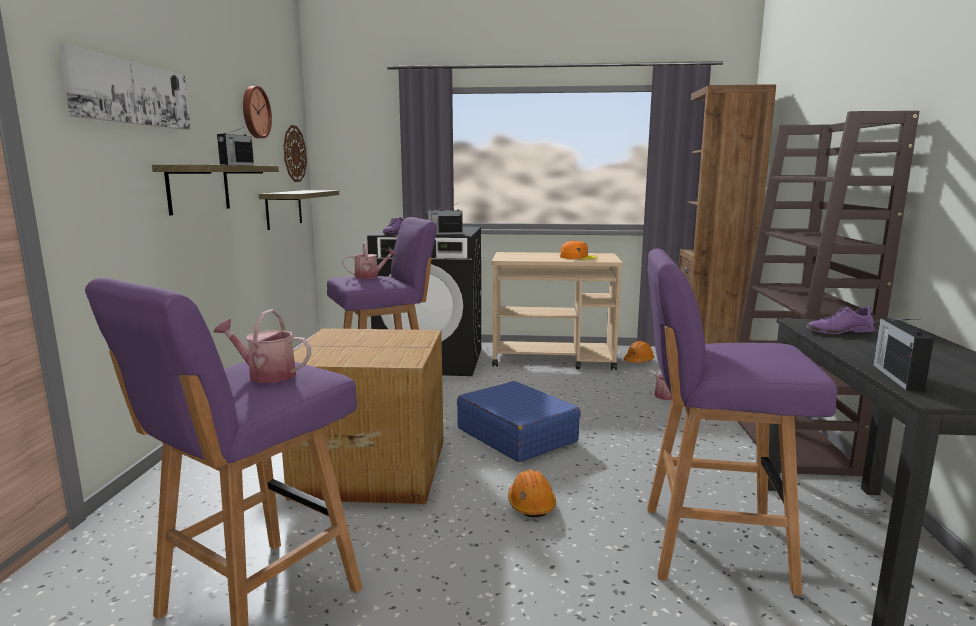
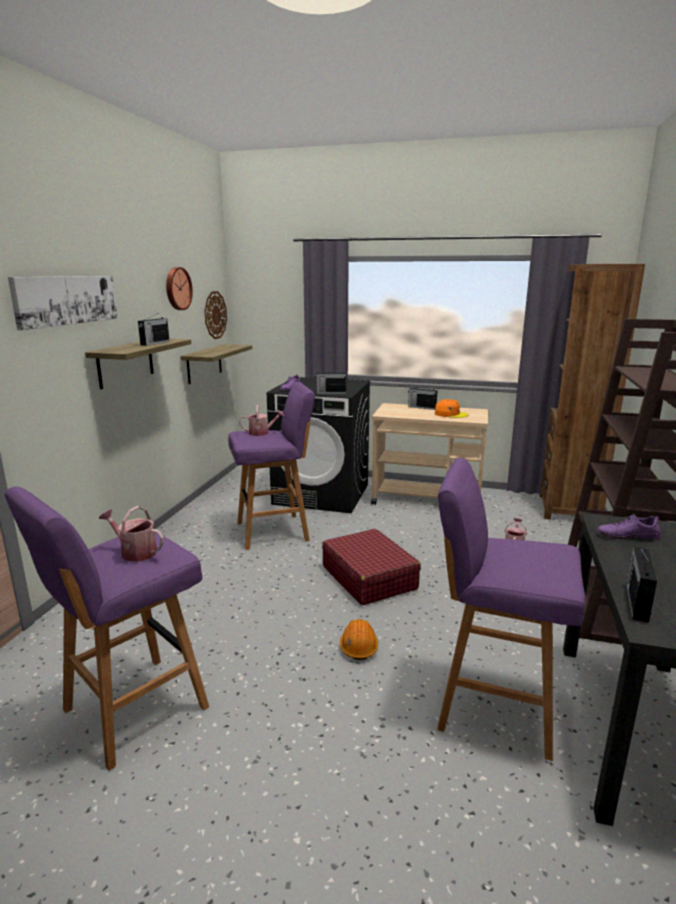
camera: 10 degrees right, 5 degrees up
cardboard box [282,328,443,504] -> none
blue suitcase [457,381,581,462] -> red suitcase [322,529,421,605]
orange hard hat [623,341,654,363] -> none
none -> radio [408,385,437,410]

